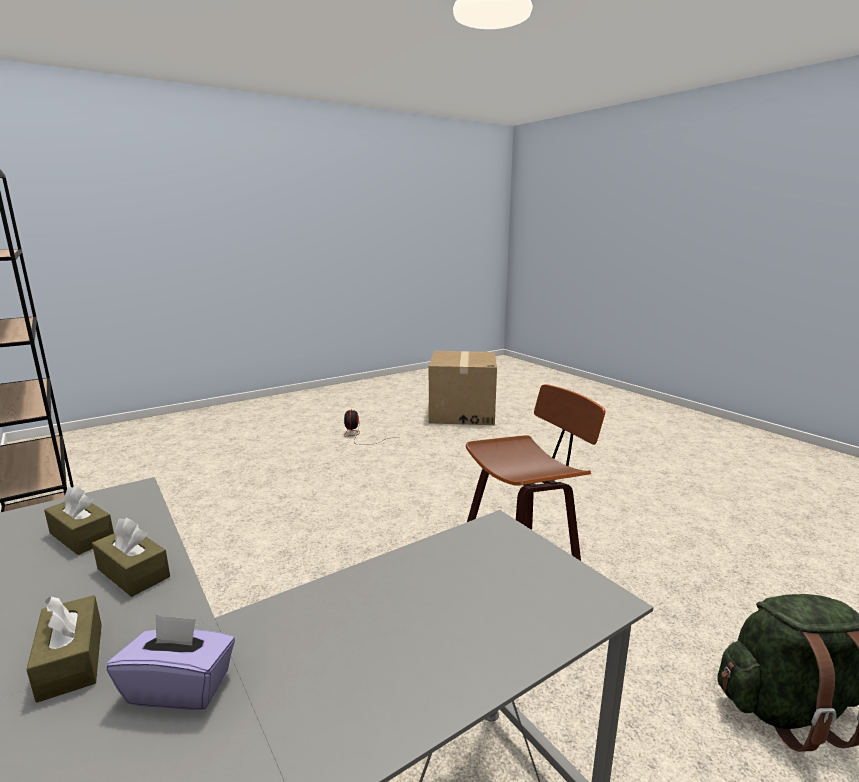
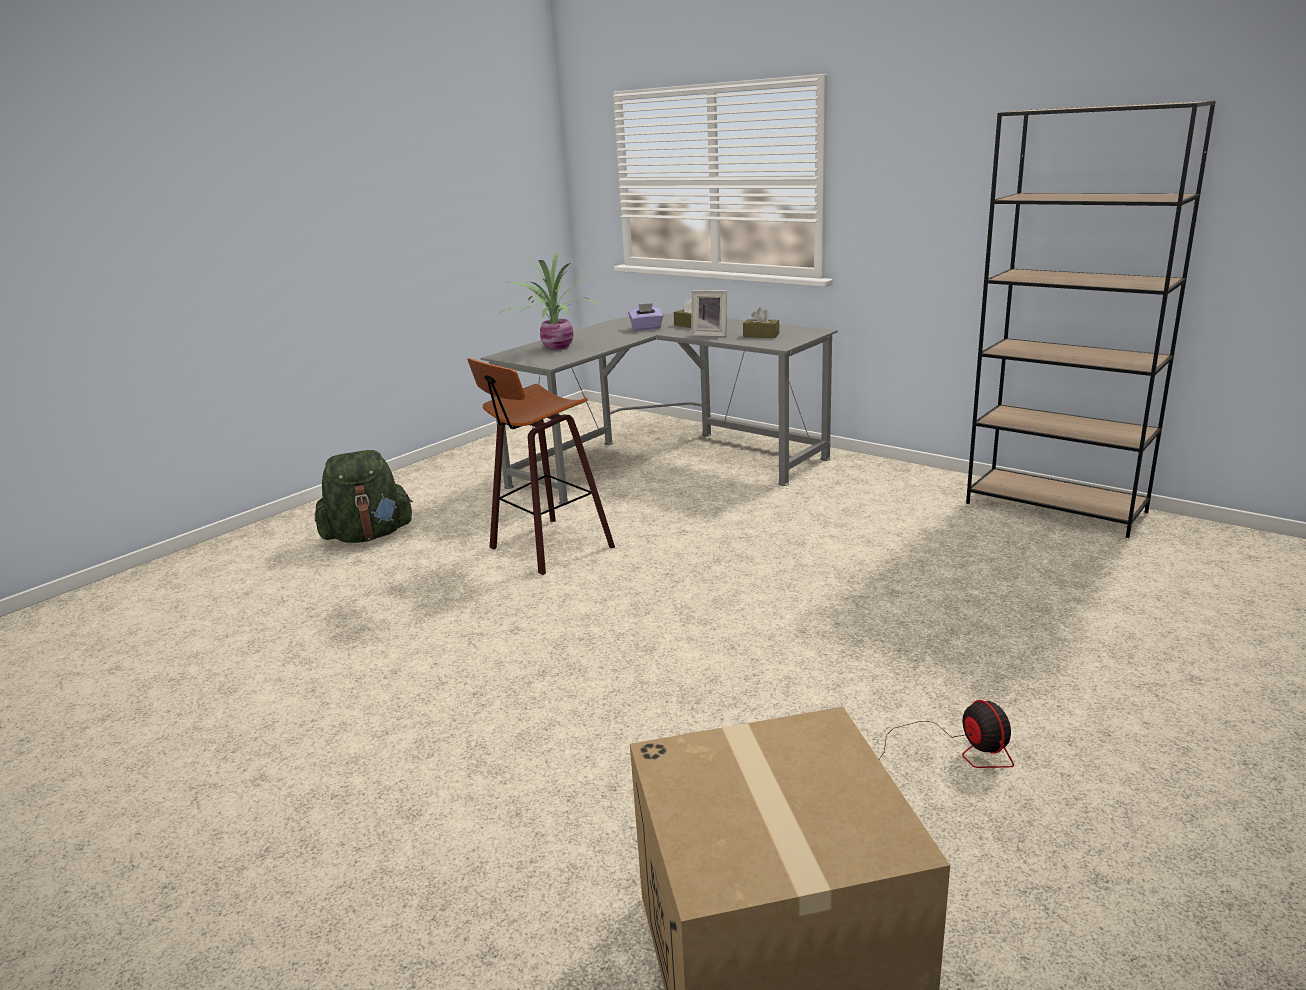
camera: 165 degrees right, 5 degrees up
brown tissue box [92,517,170,597] -> picture frame [691,290,727,337]
none -> potted plant [498,253,600,350]

